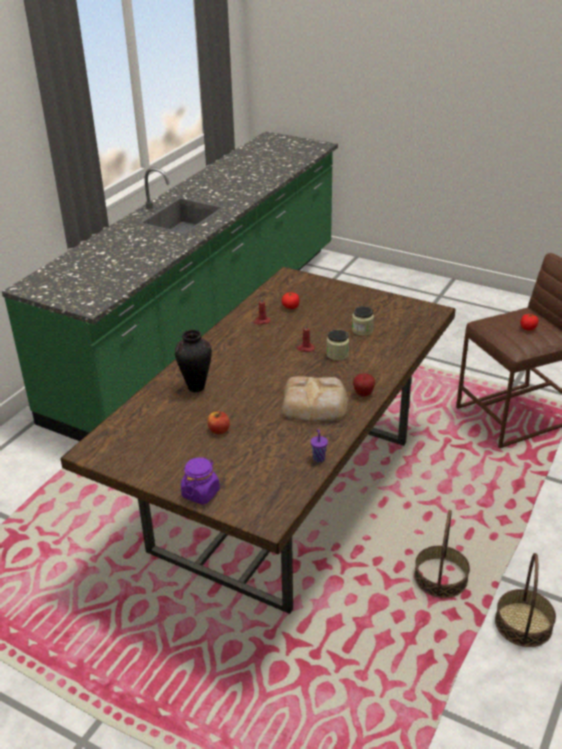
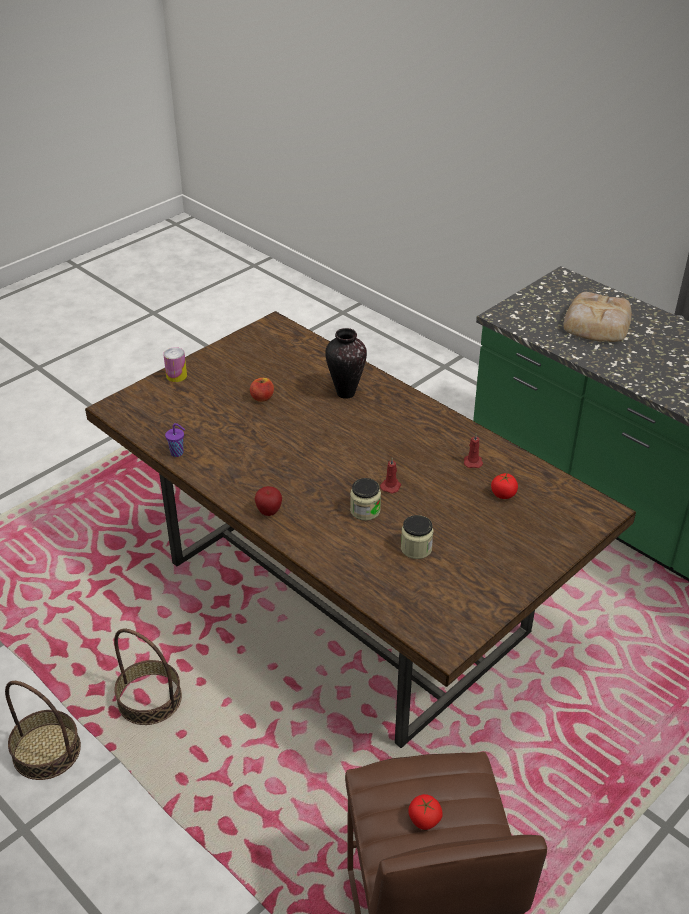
camera: 105 degrees right, 5 degrees up
purple jar [181,457,220,504] -> can [163,347,187,382]
bread [282,376,349,422] -> bread moved to [563,292,632,342]

